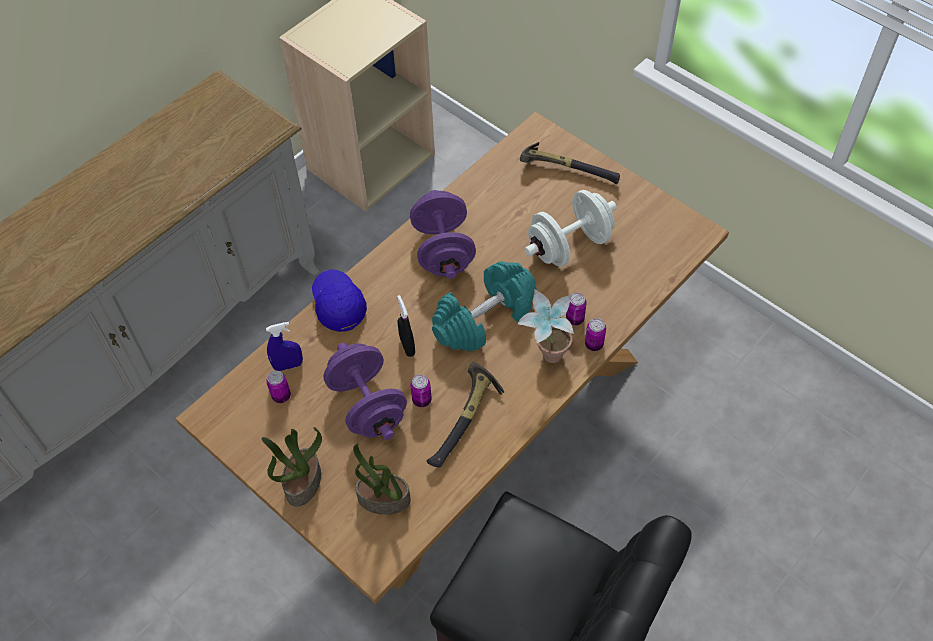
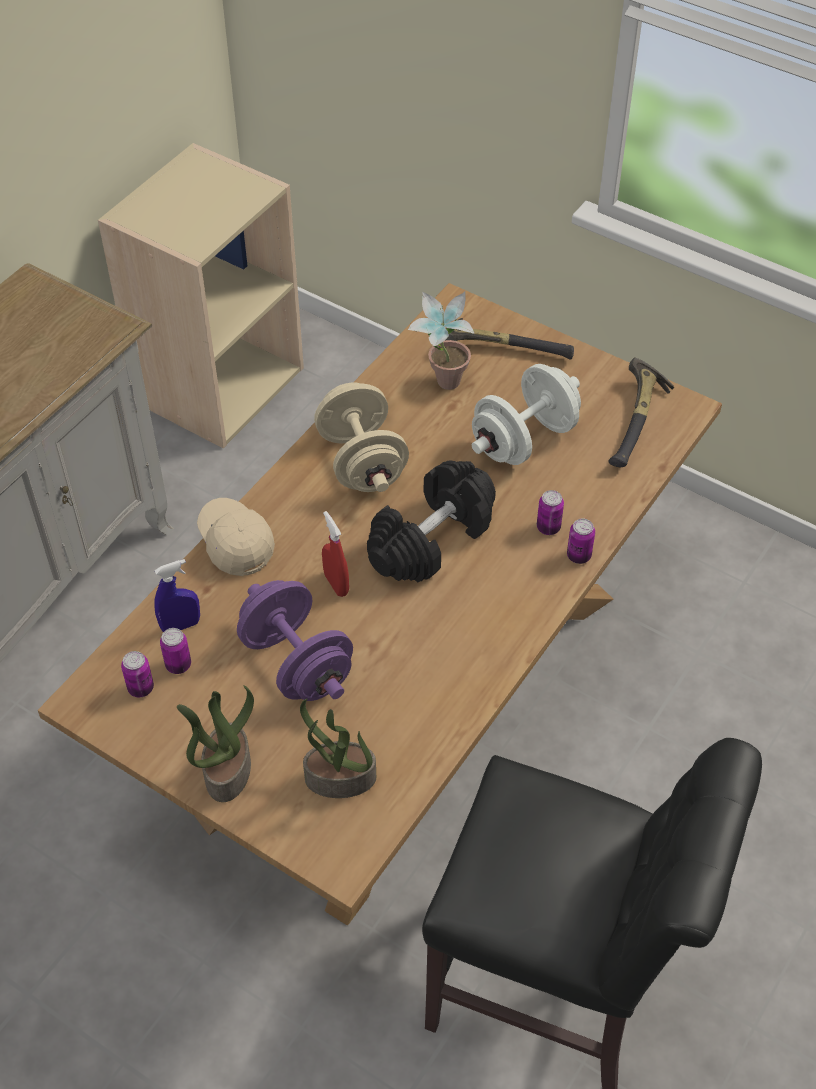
camera: 10 degrees left, 5 degrees down
blue cap [312,269,367,332] -> beige cap [197,498,275,576]
black spray bottle [397,295,415,357] -> red spray bottle [322,511,349,597]
purple dumbbell [410,190,476,279] -> beige dumbbell [314,383,409,492]
can [410,375,432,407] -> can moved to [121,651,154,697]
hammer [427,362,504,467] -> hammer moved to [609,357,674,467]
turquoise dumbbell [432,261,536,352] -> black dumbbell [367,460,496,582]
potted plant [518,289,574,363] -> potted plant moved to [408,291,474,390]

